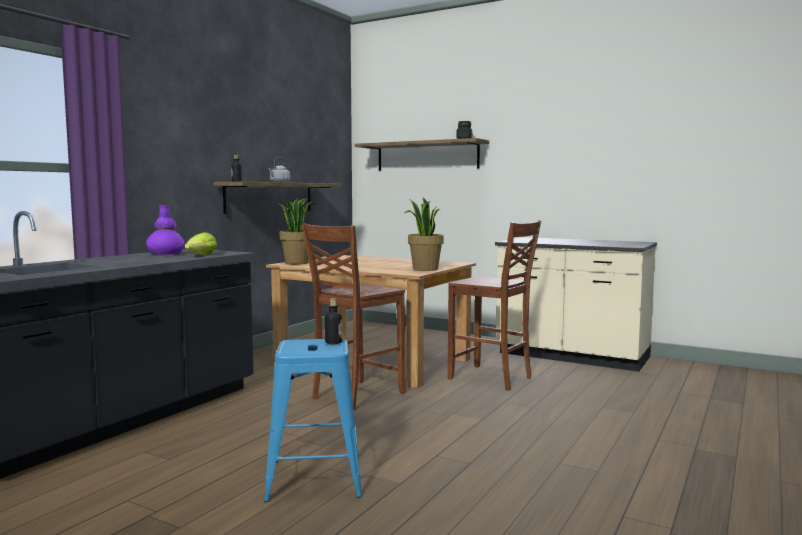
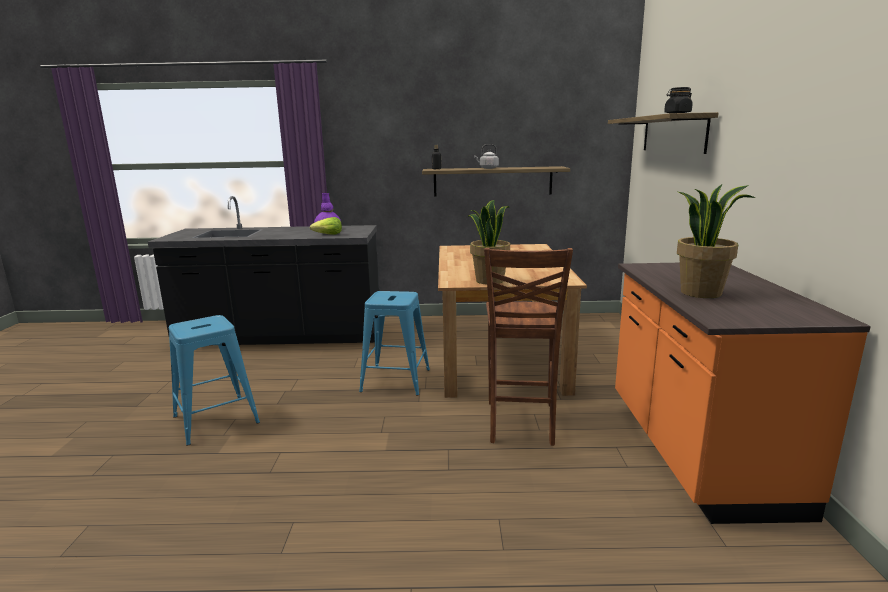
camera: 60 degrees right, 10 degrees up
potted plant [277,197,316,264] -> potted plant moved to [677,183,755,298]
brown chair [302,223,406,410] -> blue stool [359,291,430,396]
bottle [325,298,342,344] -> none
beige counter [495,237,657,372] -> orange counter [615,263,871,524]

